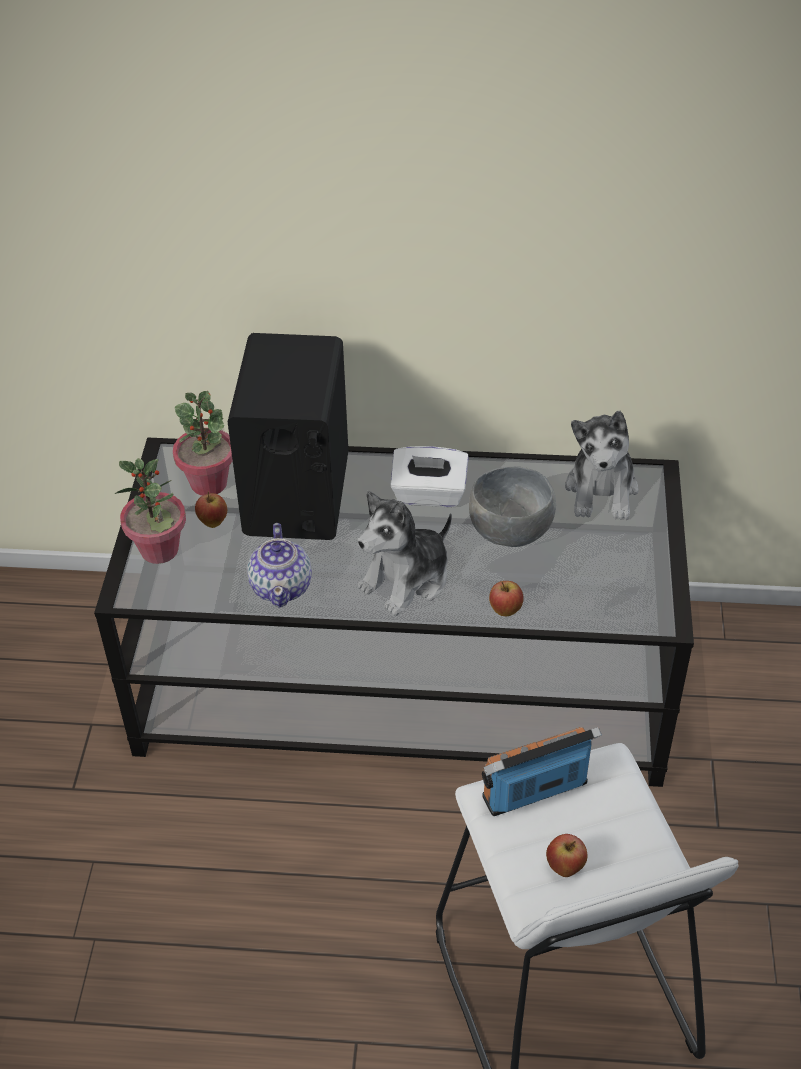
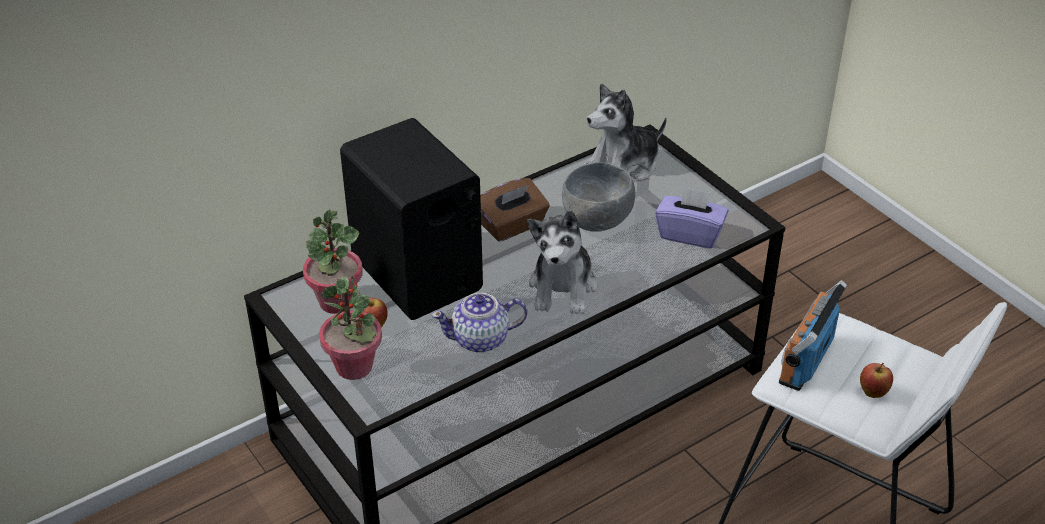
camera: 40 degrees left, 5 degrees down
teapot [247,523,312,608] -> teapot turned 120 degrees clockwise [431,293,527,353]
white tissue box [390,446,469,507] -> brown tissue box [480,178,550,242]
apple [489,581,524,616] -> none
plush toy [565,411,639,520] -> plush toy turned 90 degrees clockwise [584,83,667,181]
none -> purple tissue box [655,186,728,249]

